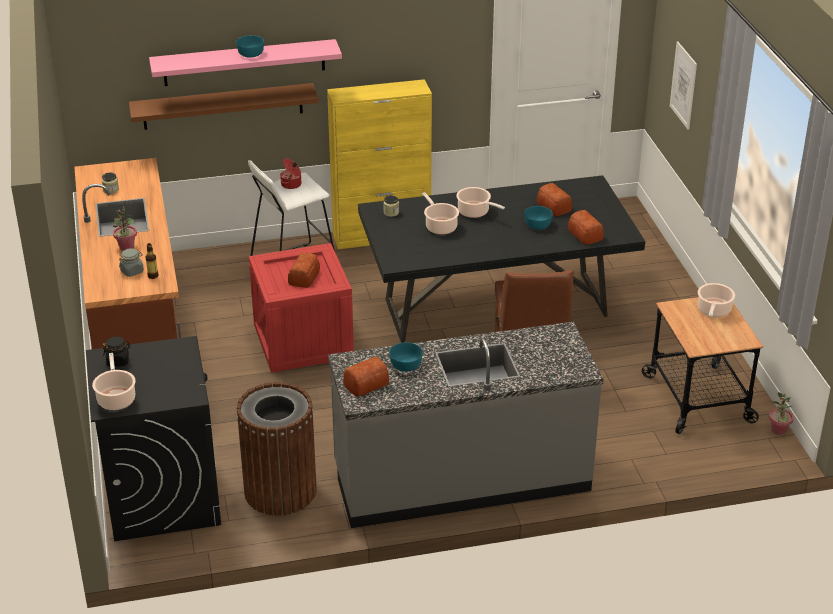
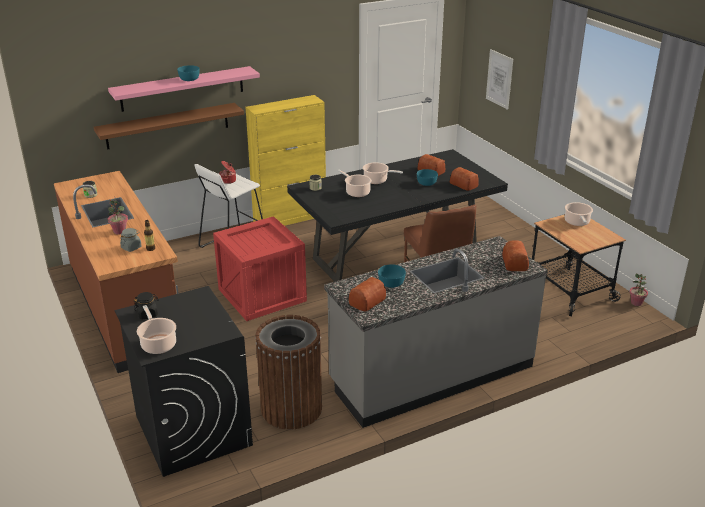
camera: 15 degrees left, 5 degrees down
bread [288,253,320,288] -> bread moved to [502,240,529,271]

